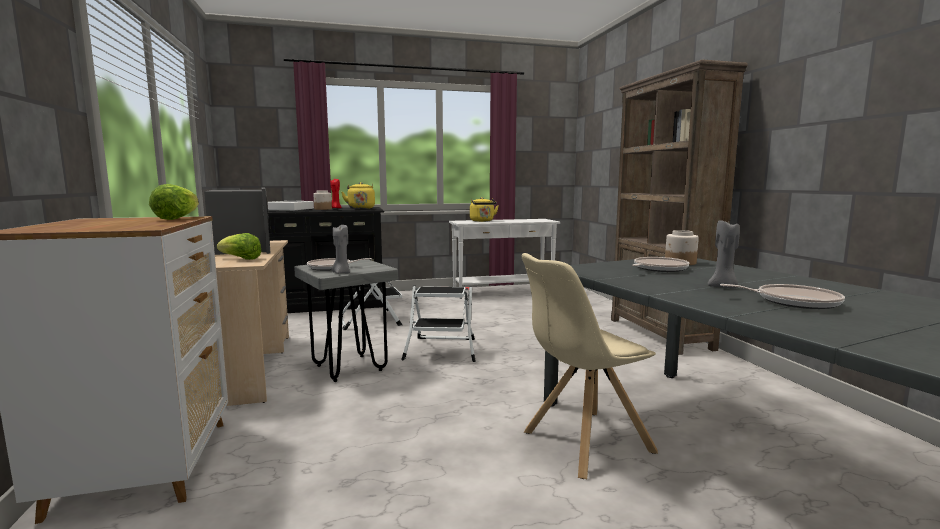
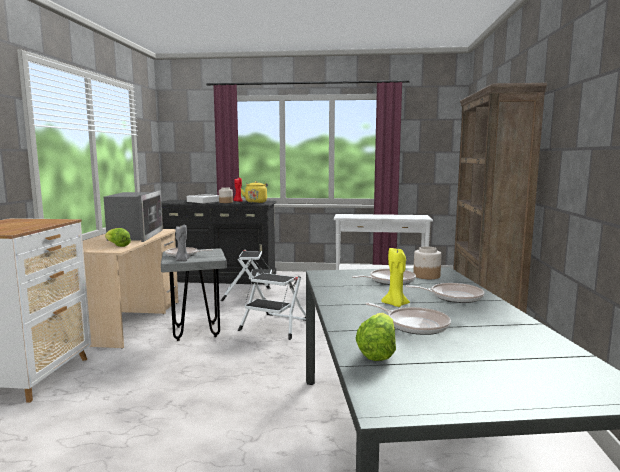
camera: 20 degrees right, 0 degrees up
lettuce [149,184,199,220] -> lettuce moved to [356,313,396,361]
yellow kettle [470,197,499,222] -> none
beige chair [522,253,658,479] -> none
grey candle [708,220,740,289] -> yellow candle [381,248,410,307]
none -> frying pan [405,283,485,303]

